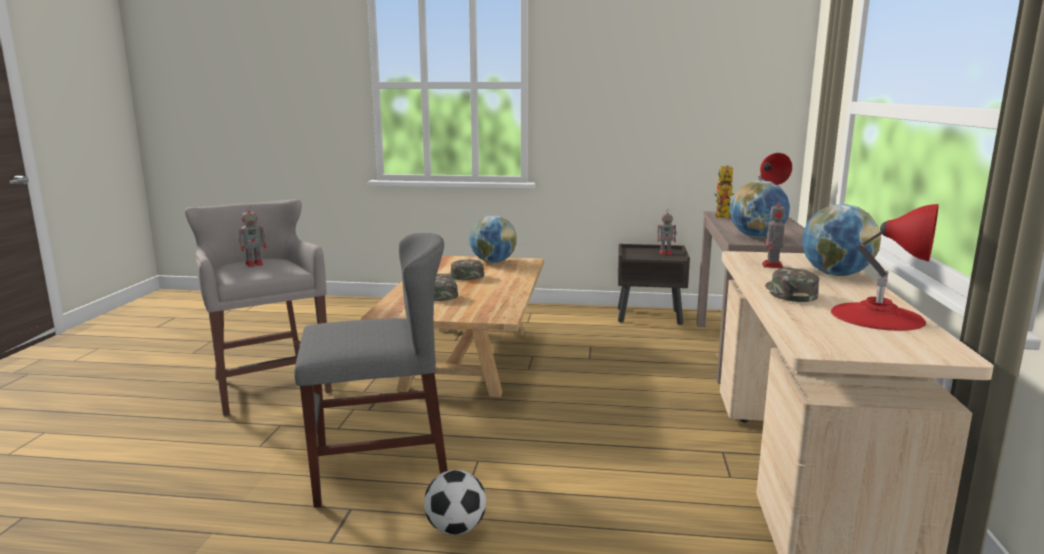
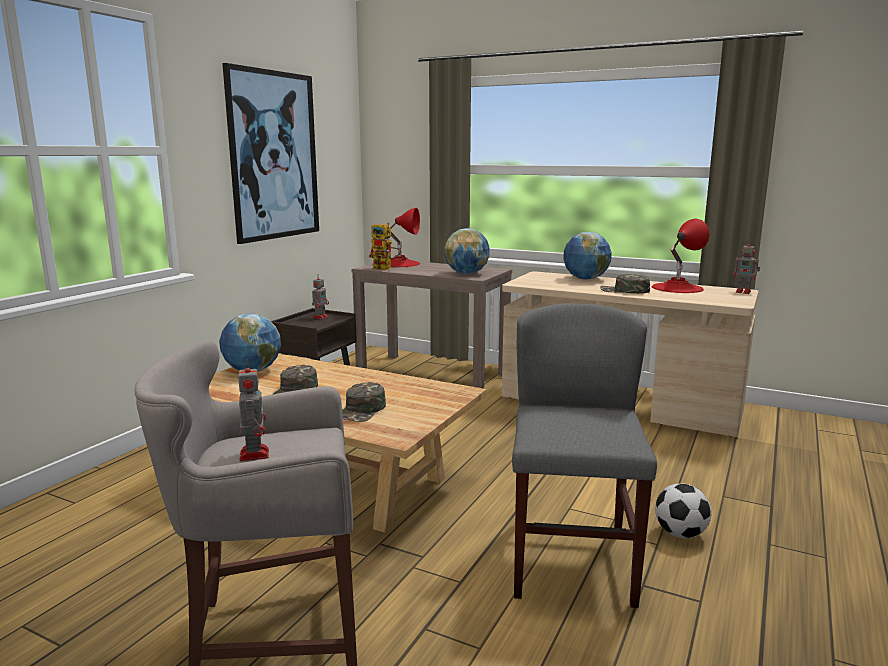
camera: 70 degrees left, 0 degrees up
toy robot [762,201,785,268] -> toy robot moved to [733,240,760,294]
none -> picture [222,63,319,244]

